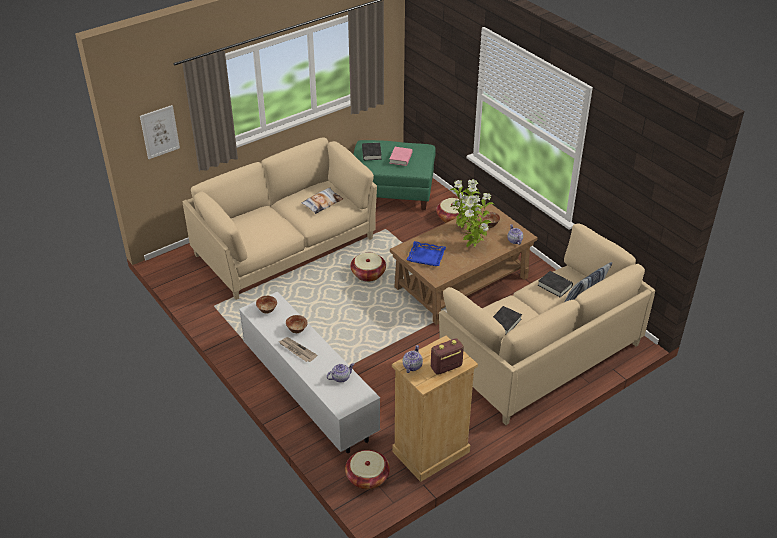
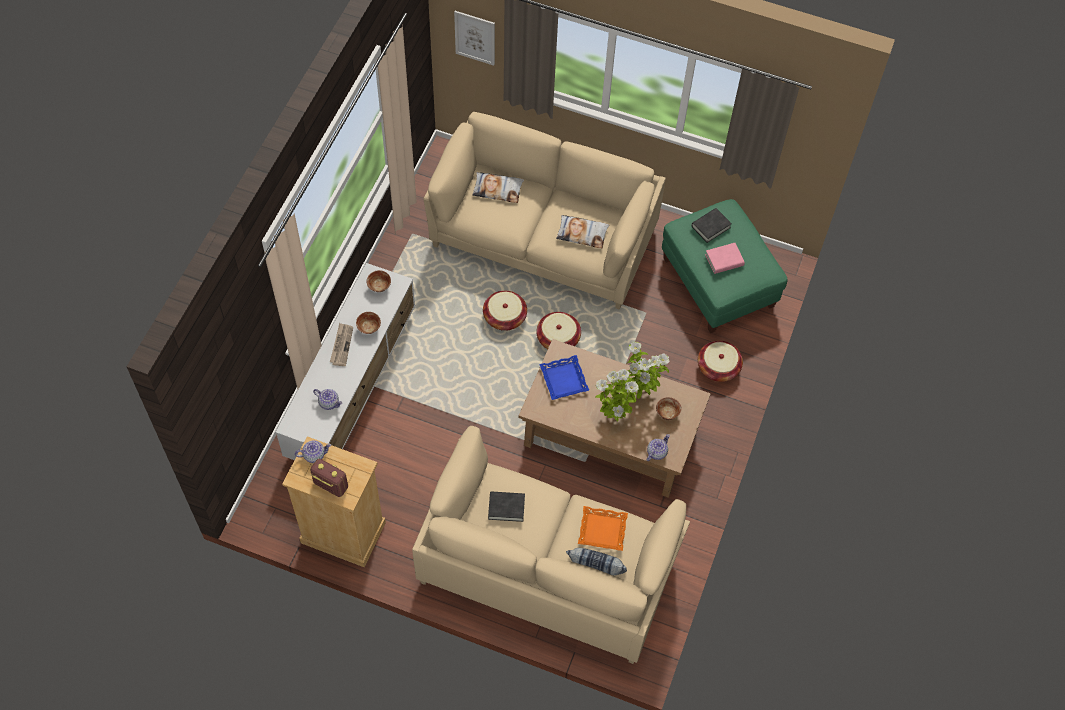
camera: 55 degrees right, 20 degrees up
basket [345,450,390,489] -> basket moved to [483,291,527,331]
black book [538,271,573,298] -> orange tray [578,506,628,551]
none -> pillow [472,172,524,203]

